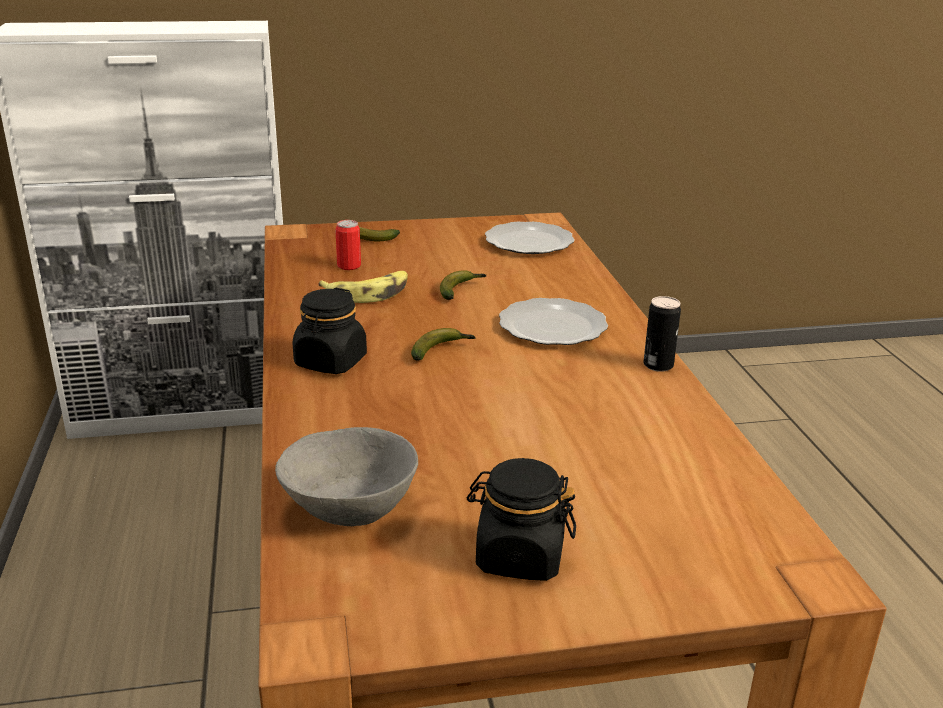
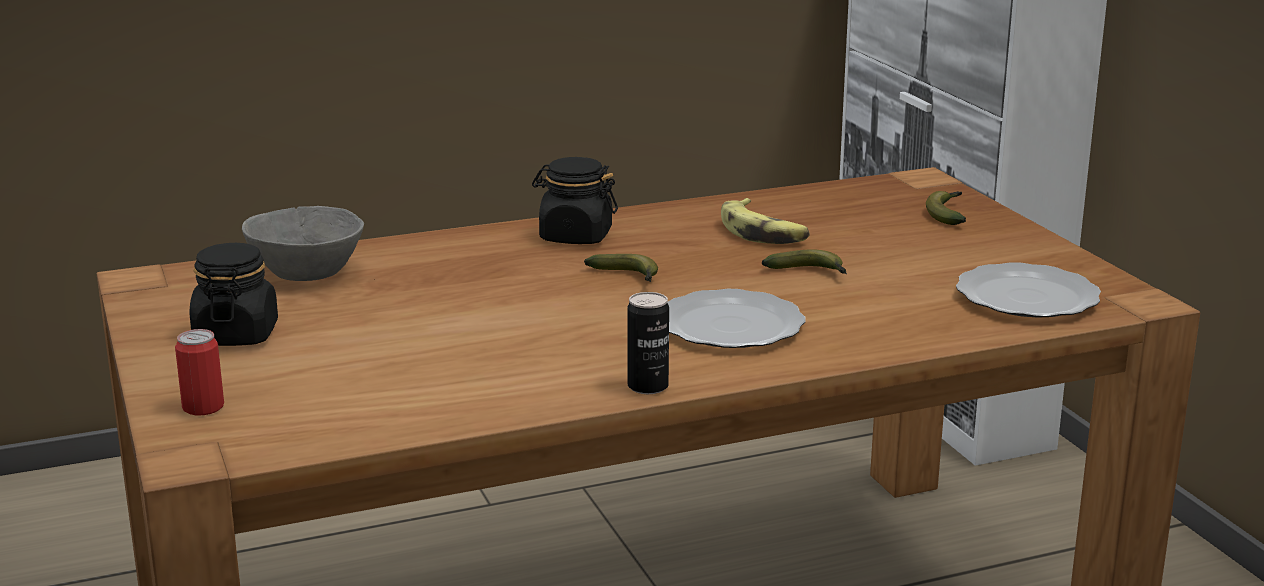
camera: 80 degrees right, 5 degrees down
can [335,220,361,270] -> can moved to [175,329,224,416]

